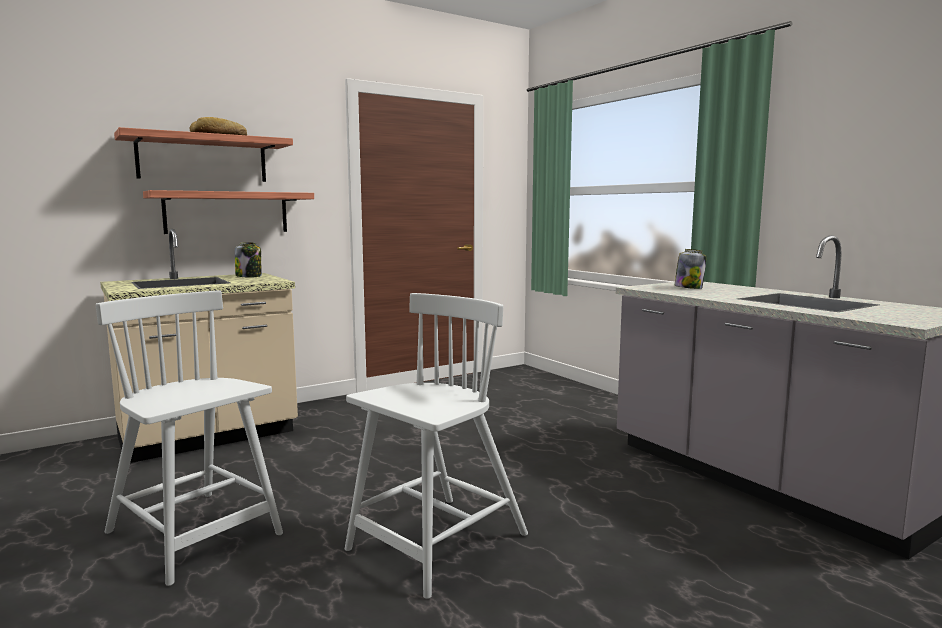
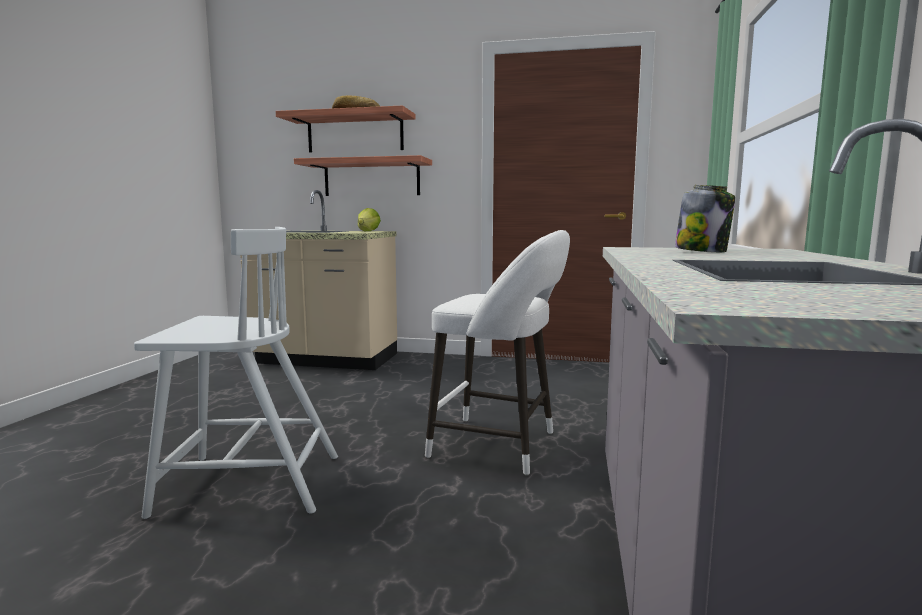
camera: 45 degrees right, 0 degrees up
white chair [96,290,283,586] -> none
jar [235,242,262,278] -> lettuce [358,208,381,231]
none -> white stool [425,230,570,475]

